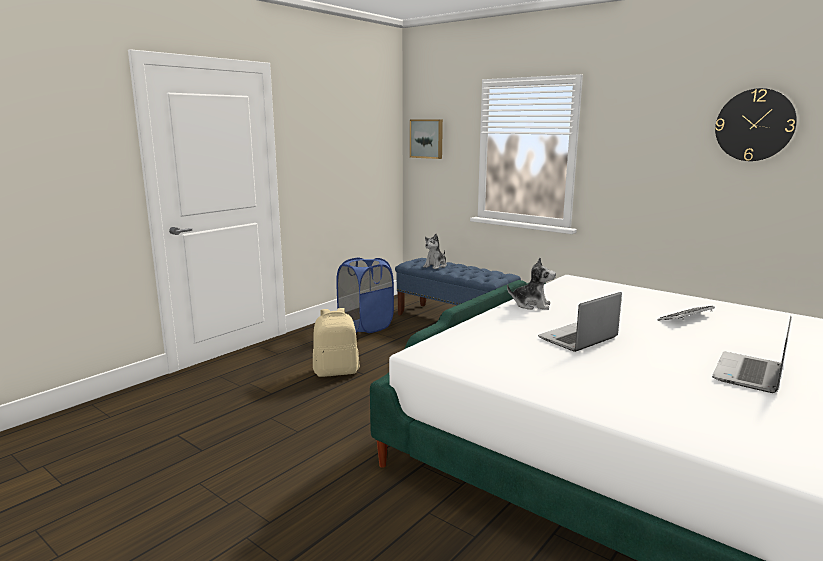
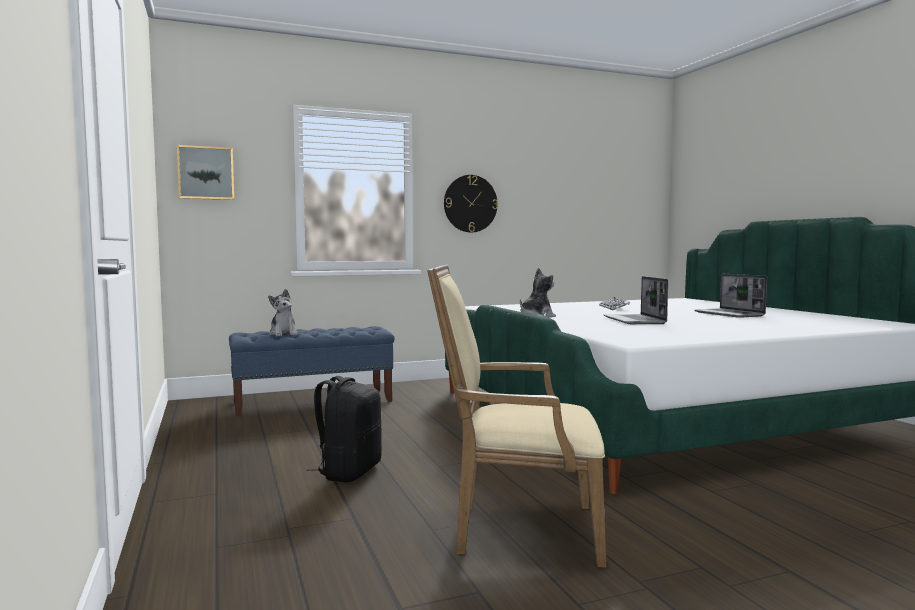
camera: 60 degrees left, 10 degrees down
beige backpack [313,308,360,377] -> black backpack [306,376,382,482]
blue laundry basket [336,257,394,333] -> none
wall clock [715,88,797,161] -> wall clock moved to [444,175,498,233]
none -> beige armchair [427,265,607,568]

